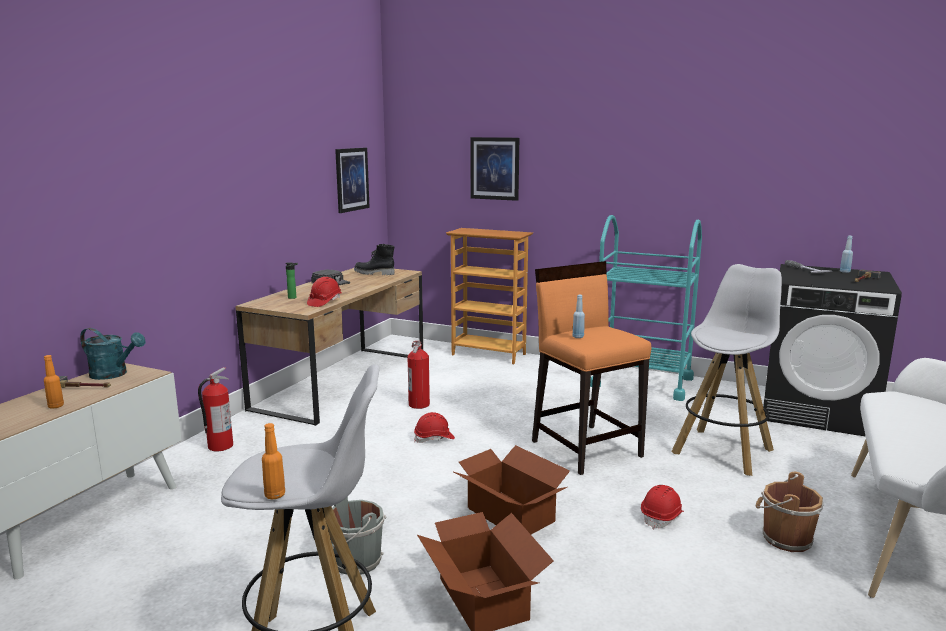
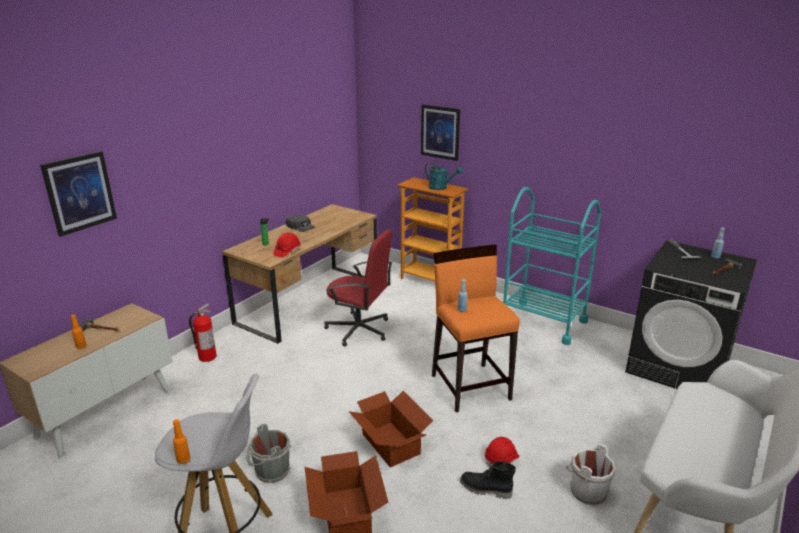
camera: 10 degrees right, 10 degrees up
turquoise watering can [80,328,146,380] -> turquoise watering can moved to [425,162,463,190]
picture [335,148,370,213] -> picture moved to [40,151,117,237]
black boot [354,244,395,275] -> black boot moved to [460,461,516,499]
fire extinguisher [407,341,430,409] -> red office chair [324,229,392,347]
red hard hat [414,412,455,443] -> none
white stool [671,264,782,476] -> none
brown bucket [756,472,823,552] -> white bucket [566,444,615,505]

